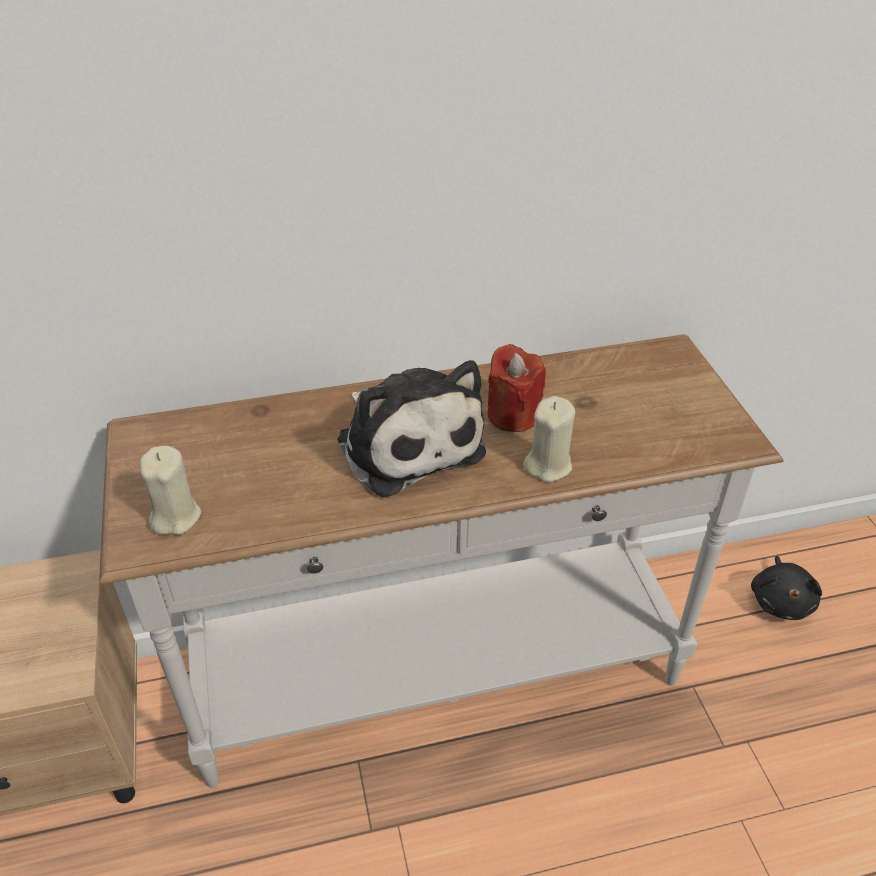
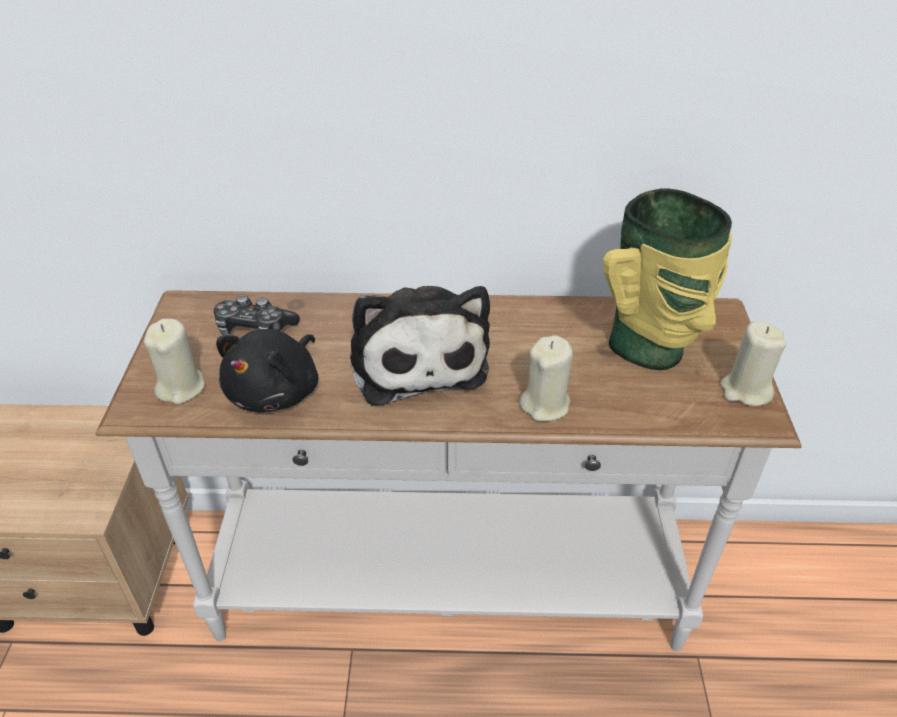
camera: 15 degrees right, 0 degrees up
red candle [488,344,546,432] -> none
black plush toy [751,556,822,620] -> black plush toy moved to [216,329,318,412]
none -> game controller [214,294,300,335]
none -> vase [603,188,732,370]
none -> beige candle [720,321,786,406]

